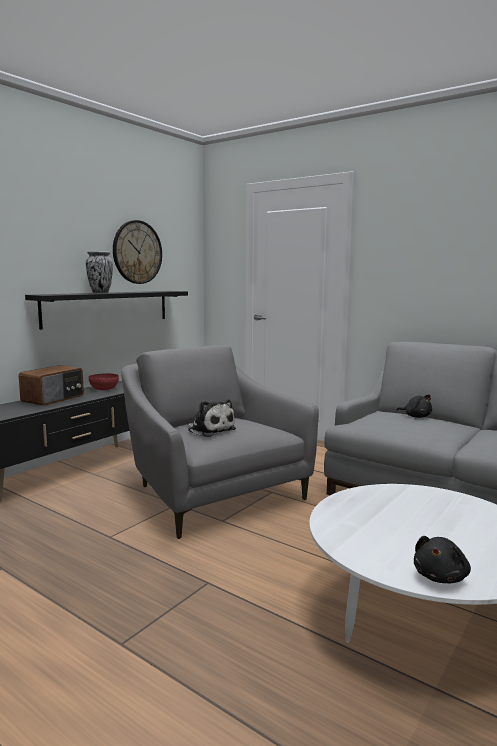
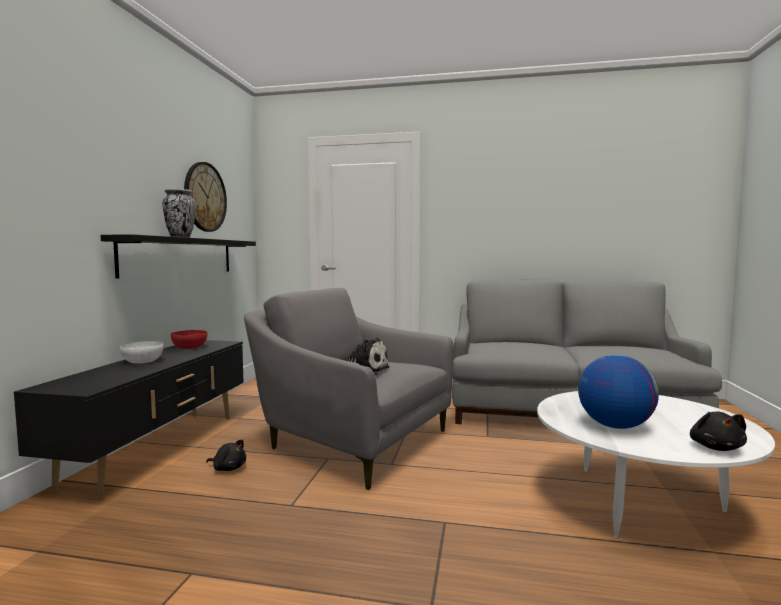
camera: 25 degrees left, 5 degrees down
radio [19,365,84,406] -> white bowl [120,341,163,363]
black plush toy [396,394,432,418] -> black plush toy moved to [206,439,246,471]
none -> globe [578,355,659,429]

